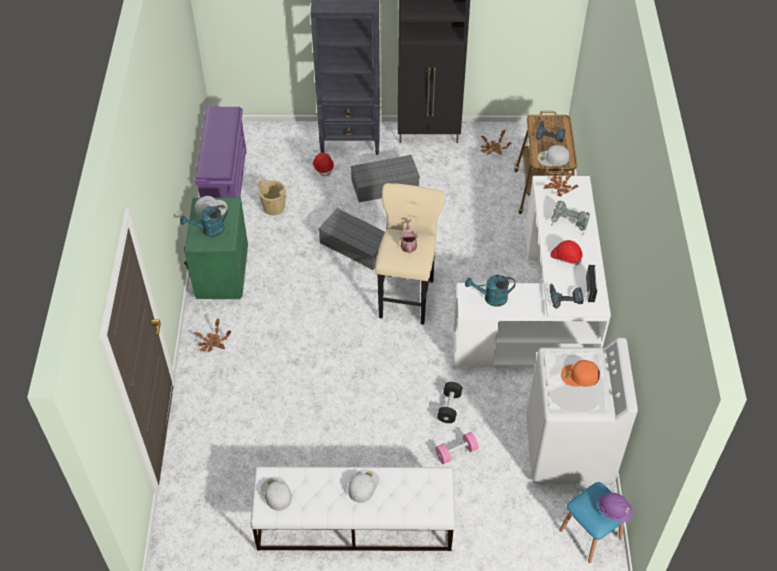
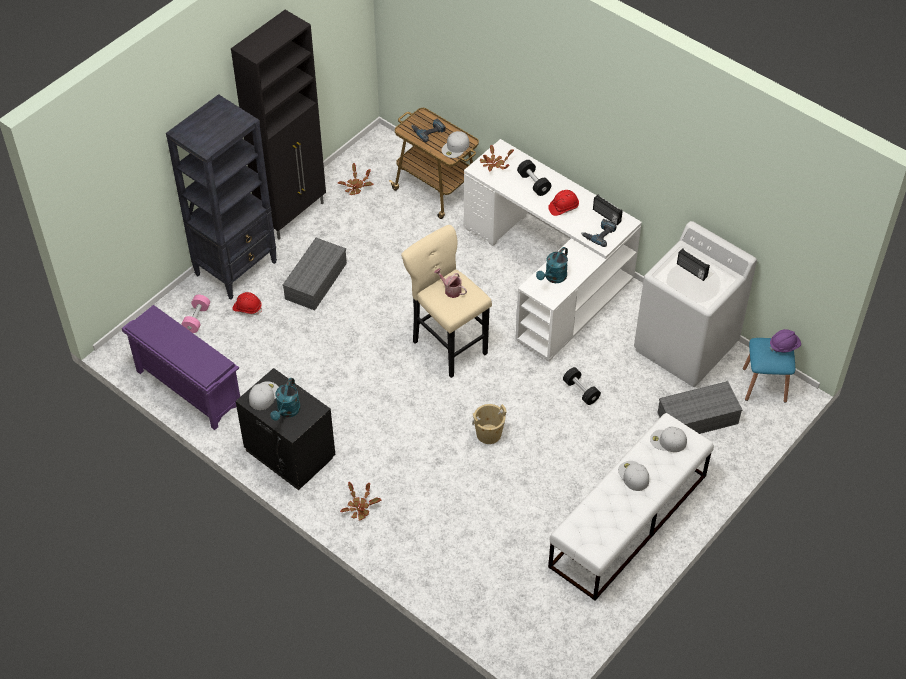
camera: 50 degrees left, 0 degrees up
green nightstand [184,198,248,299] -> black nightstand [235,368,335,490]
beige bucket [258,178,287,216] -> beige bucket moved to [472,404,506,444]
white cap [261,477,292,511] -> white cap moved to [650,427,687,452]
grey storage box [318,208,385,270] -> grey storage box moved to [657,381,742,434]
pink dumbbell [435,432,478,464] -> pink dumbbell moved to [181,295,210,333]
power drill [551,201,590,236] -> black dumbbell [517,160,551,196]
orange cap [561,360,600,387] -> radio [677,249,710,281]

